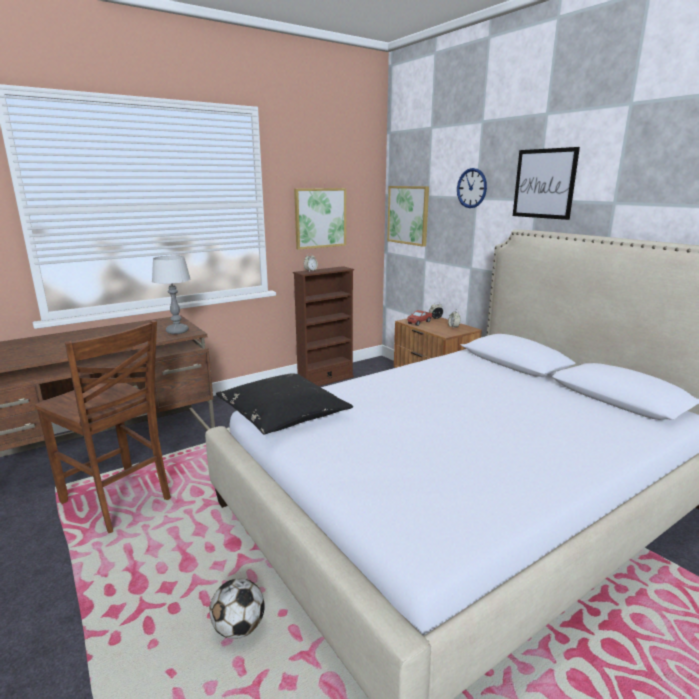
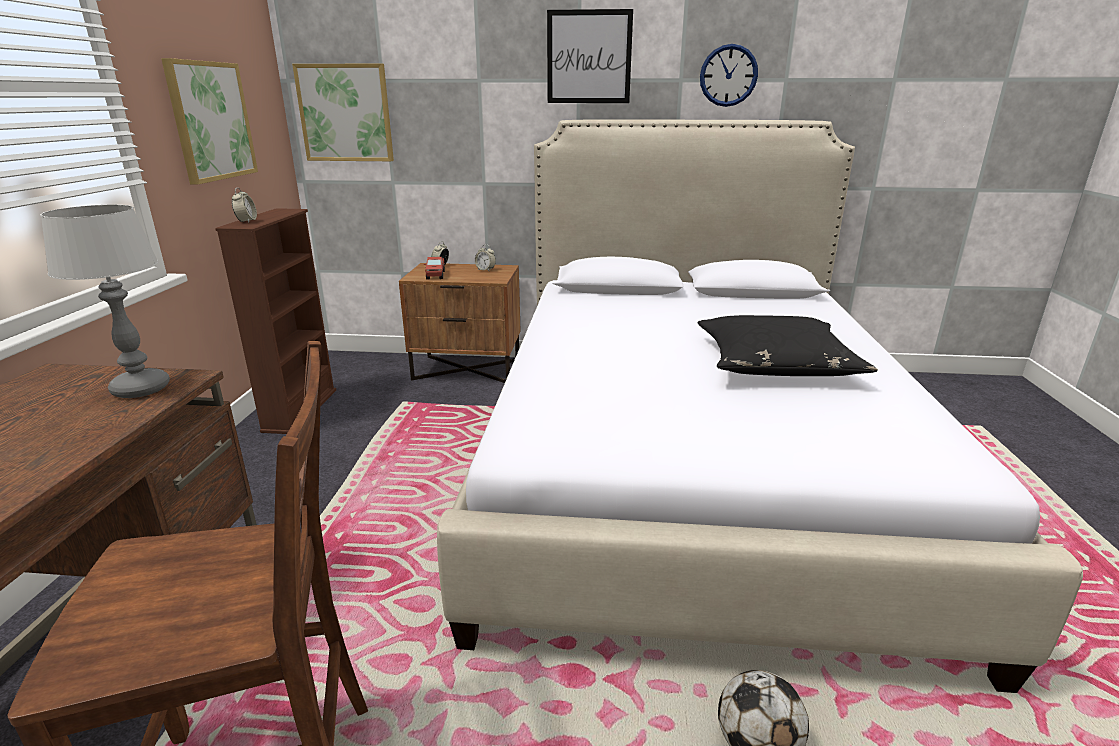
camera: 50 degrees left, 5 degrees up
black pillow [216,374,353,434] -> black pillow moved to [698,315,878,376]
wall clock [457,168,487,208] -> wall clock moved to [700,44,758,107]

